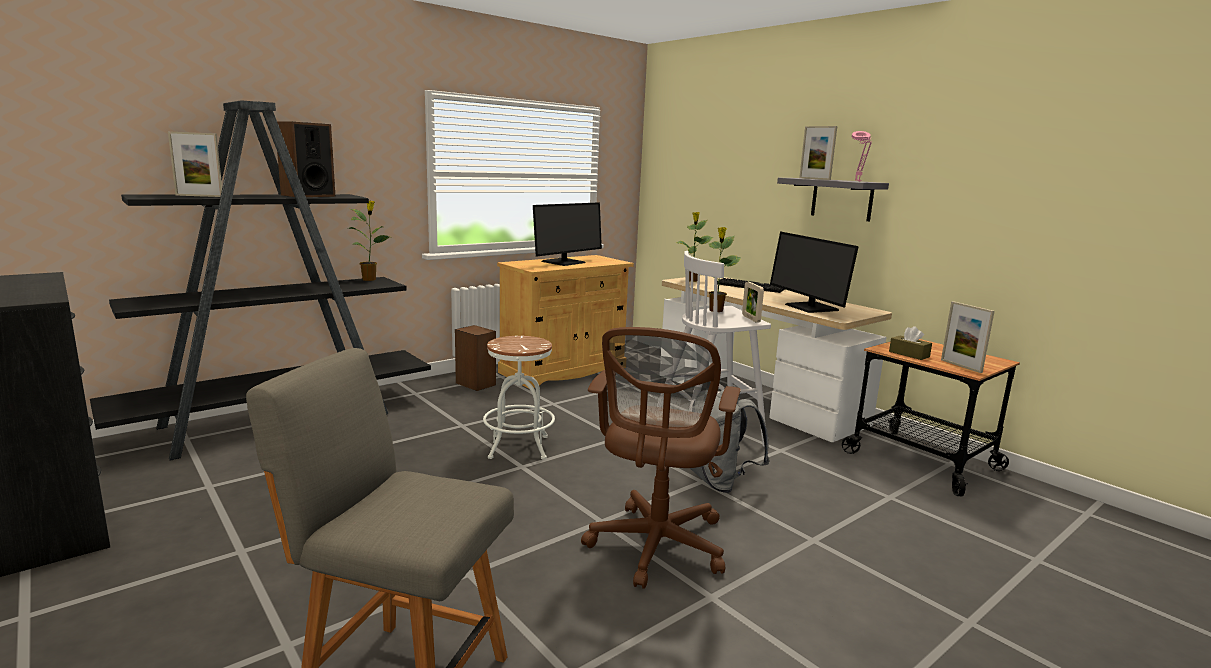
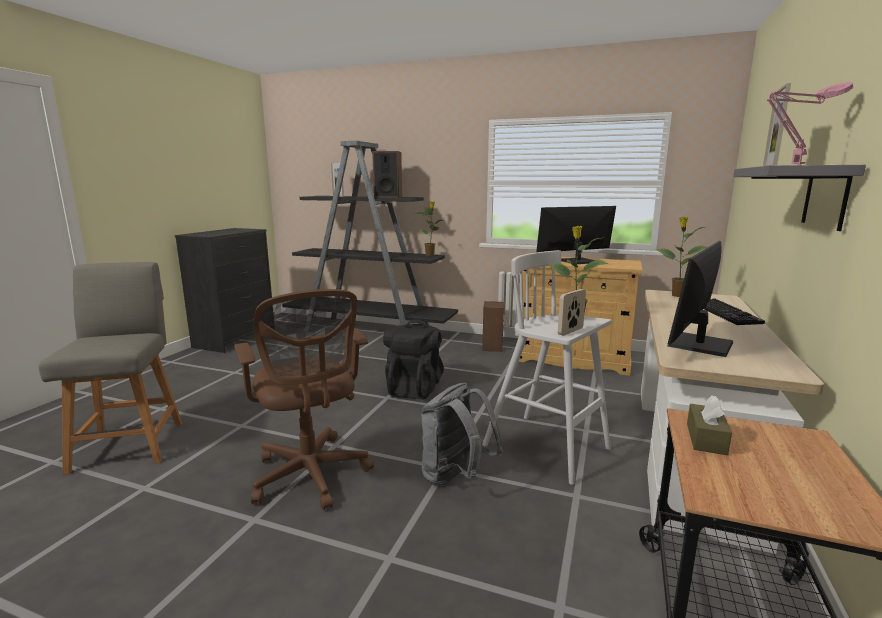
camera: 60 degrees right, 0 degrees up
white stool [483,336,555,460] -> black backpack [383,319,444,399]
monitor [533,202,602,266] -> monitor turned 150 degrees clockwise [536,206,616,264]
brown office chair [581,327,741,589] -> brown office chair turned 105 degrees counterclockwise [234,289,374,510]
picture frame [941,301,995,373] -> none

